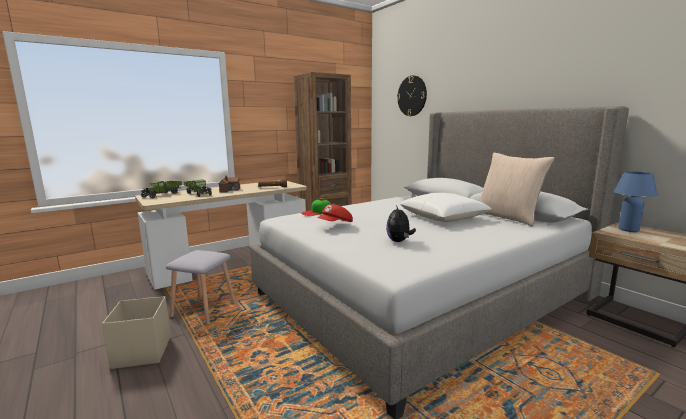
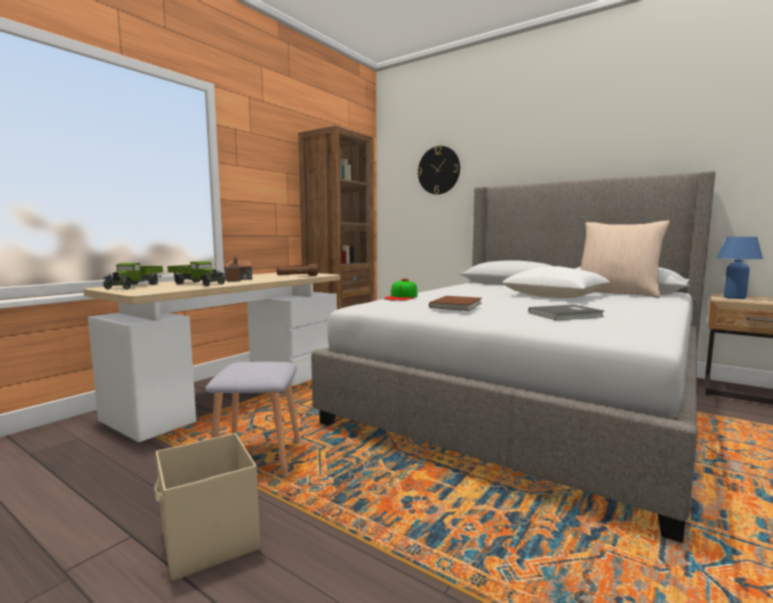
camera: 20 degrees left, 5 degrees down
red cap [317,204,353,222] -> brown book [429,296,482,311]
plush toy [386,205,416,242] -> grey book [528,305,605,320]

